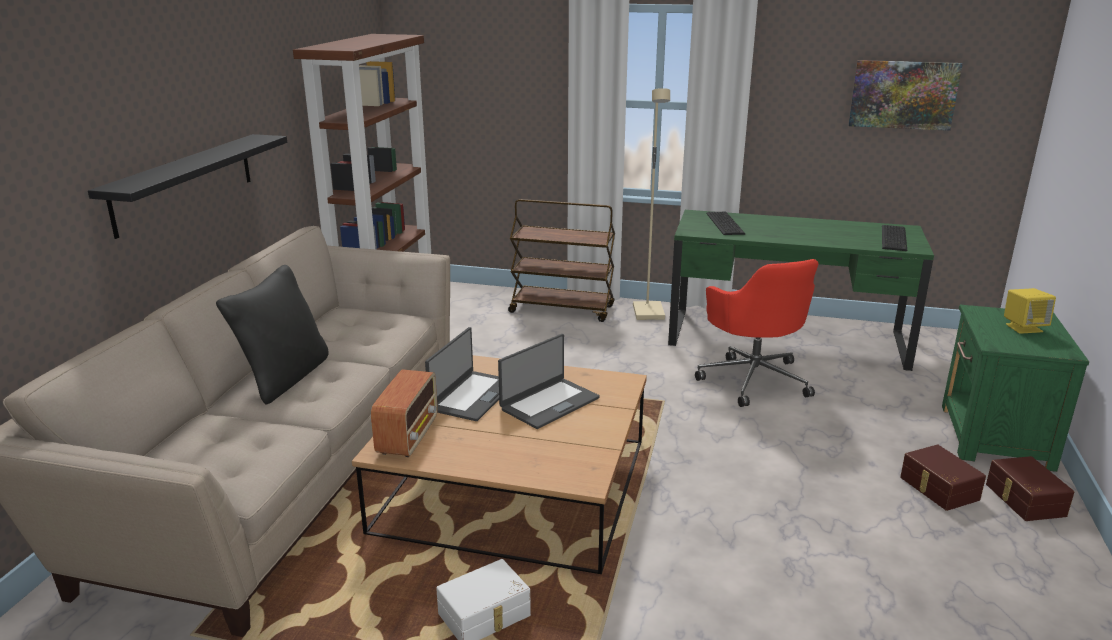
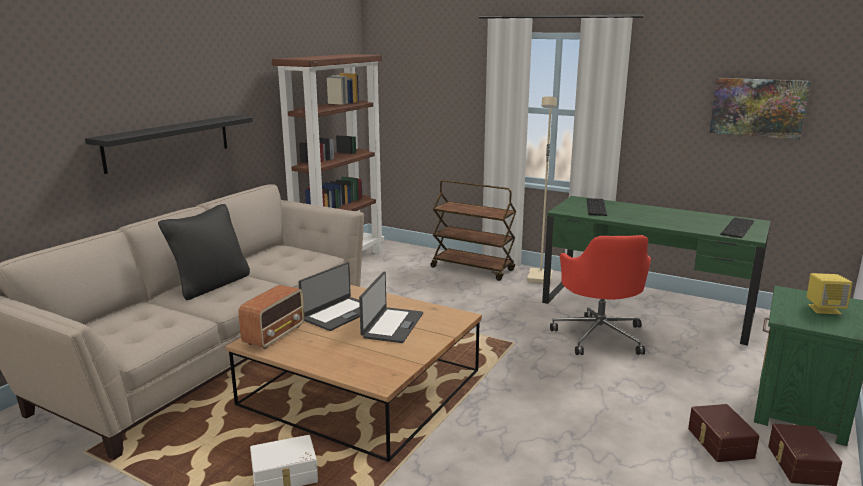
camera: 15 degrees right, 5 degrees down
laptop [498,334,600,429] -> laptop turned 45 degrees counterclockwise [359,272,423,343]

